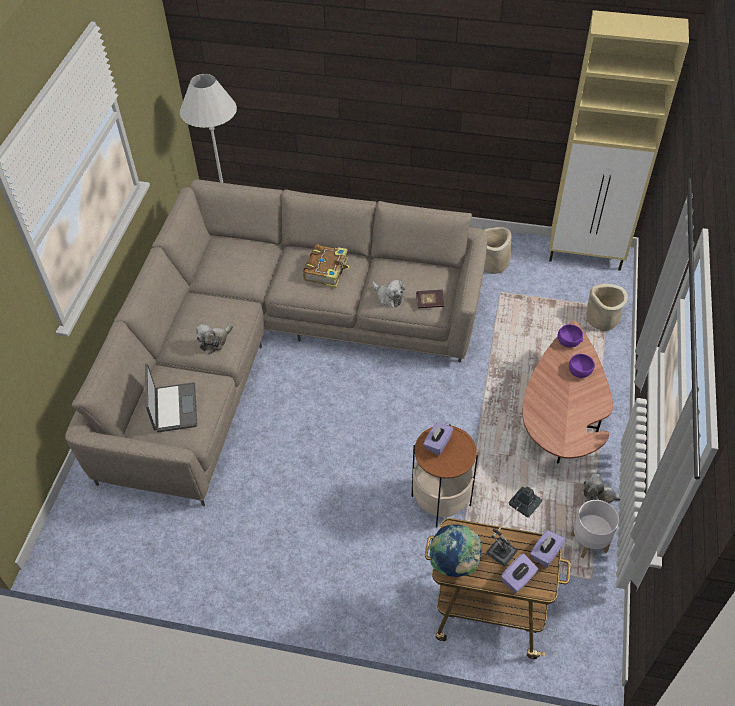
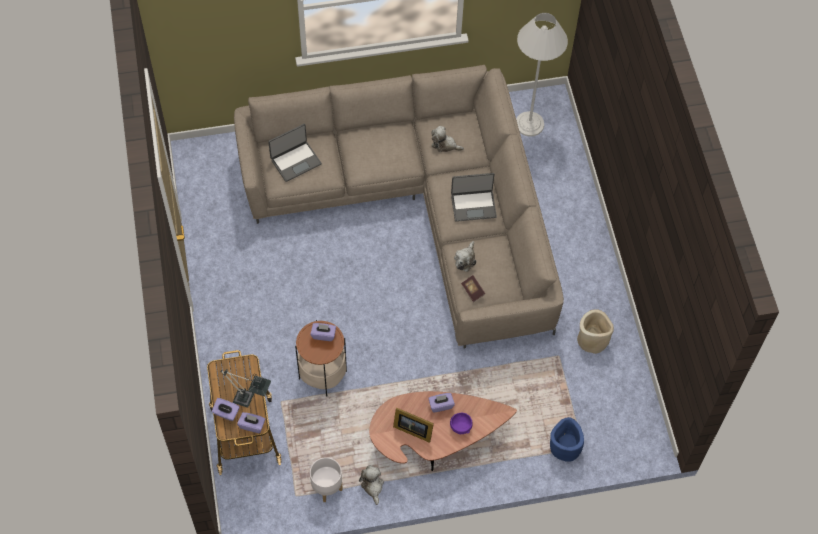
camera: 65 degrees right, 10 degrees up
plush toy [196,324,233,354] -> plush toy moved to [431,126,464,152]
book [303,244,349,288] -> laptop [451,173,497,222]
globe [430,524,482,577] -> none
beige cabinet [549,10,689,271] -> none
purple bowl [558,324,583,348] -> none
beige planter [586,284,628,331] -> blue planter [550,417,584,462]
none -> picture frame [393,408,434,443]
none -> purple tissue box [428,393,455,413]

